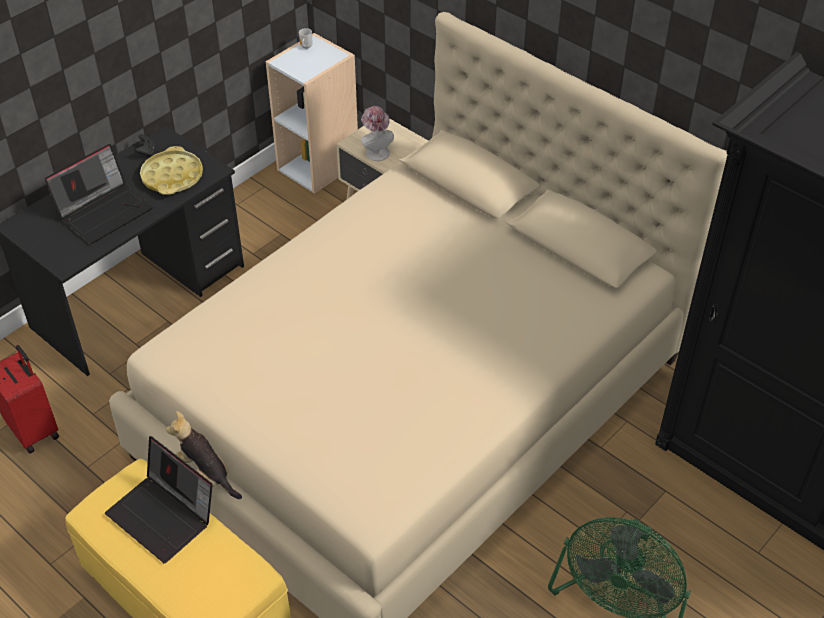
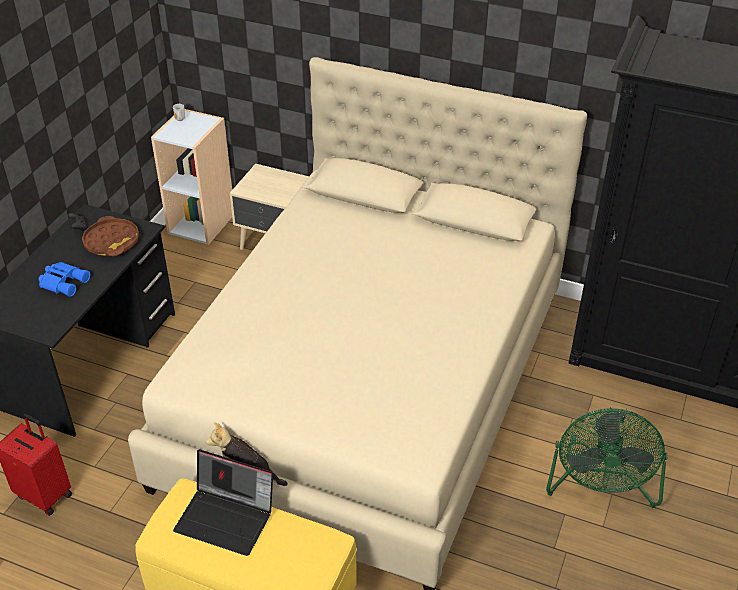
camera: 20 degrees left, 5 degrees down
laptop [45,144,153,244] -> blue binoculars [38,262,90,297]
yellow tray [140,146,203,195] -> brown tray [82,216,139,256]
hat [361,106,394,161] -> none

